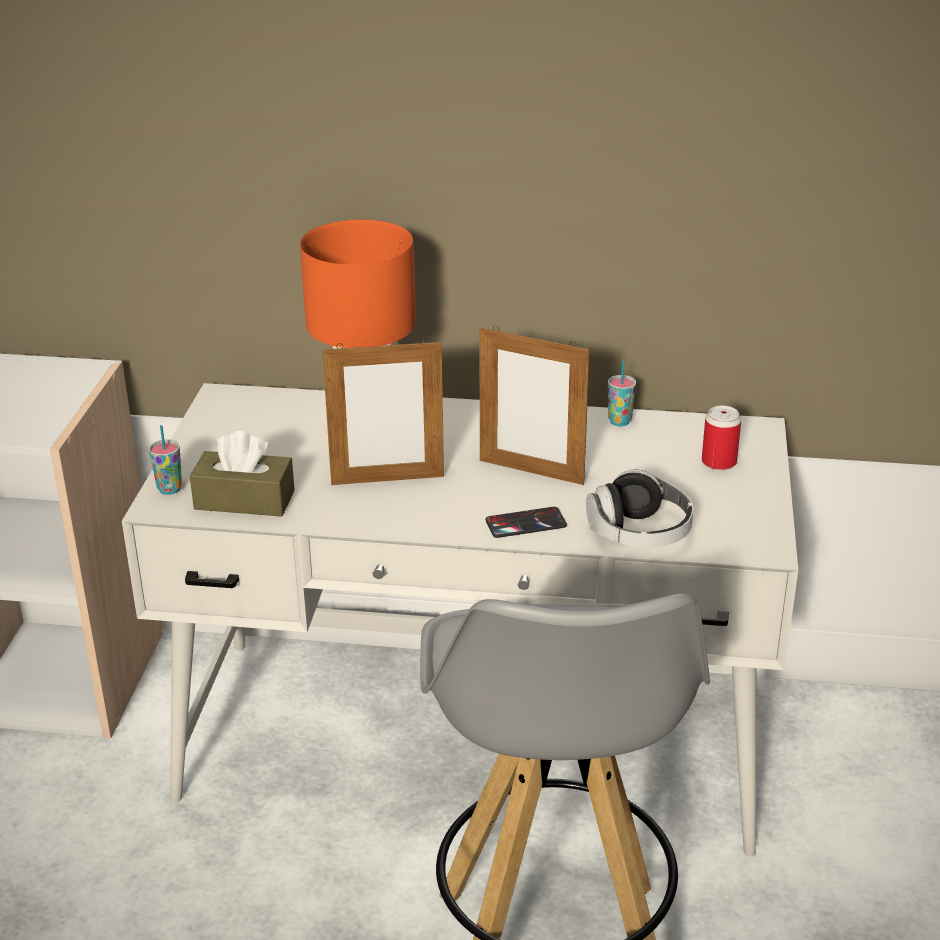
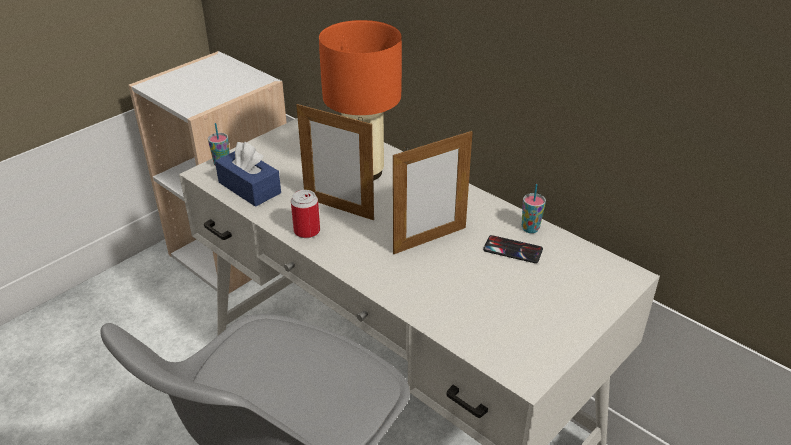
camera: 35 degrees right, 5 degrees up
brown tissue box [190,431,295,517] -> blue tissue box [215,141,281,207]
picture frame [479,325,590,485] -> picture frame turned 90 degrees counterclockwise [393,130,473,254]
phone [485,507,567,538] -> phone moved to [483,235,543,263]
headphones [586,469,693,548] -> none
can [702,406,741,470] -> can moved to [291,190,320,238]

